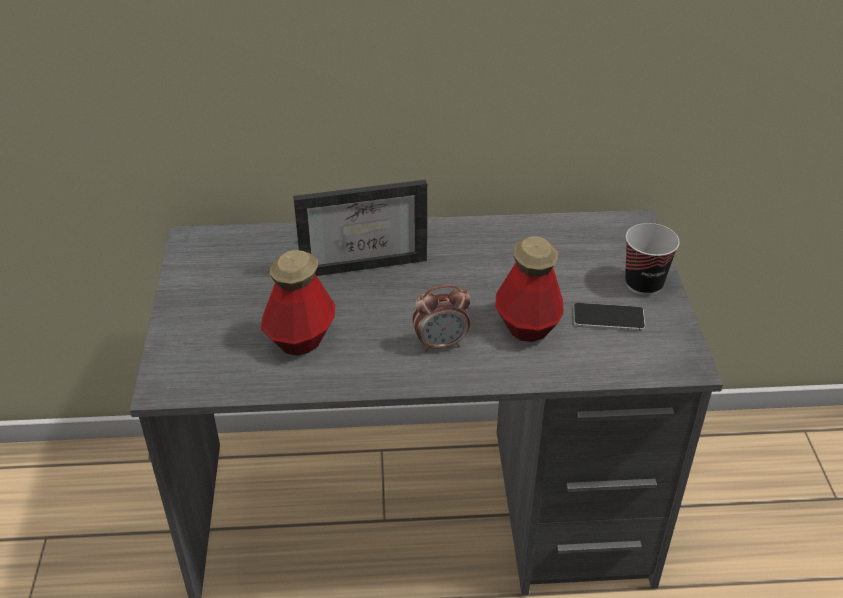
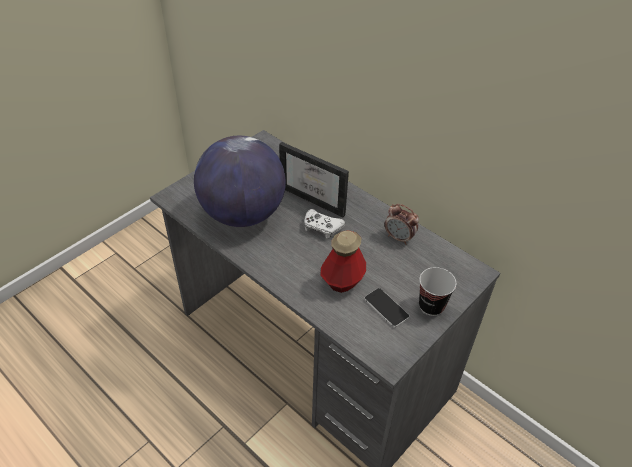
camera: 45 degrees right, 5 degrees up
bottle [261,250,335,356] -> globe [194,136,286,227]
alarm clock [413,285,471,352] -> alarm clock moved to [384,204,419,245]
none -> white game controller [304,209,345,239]

